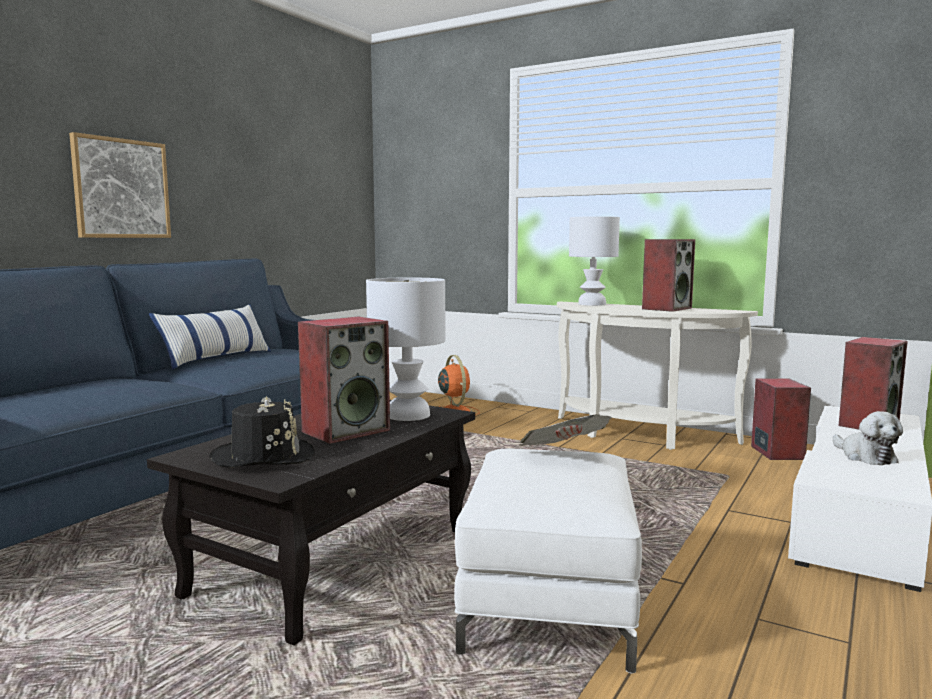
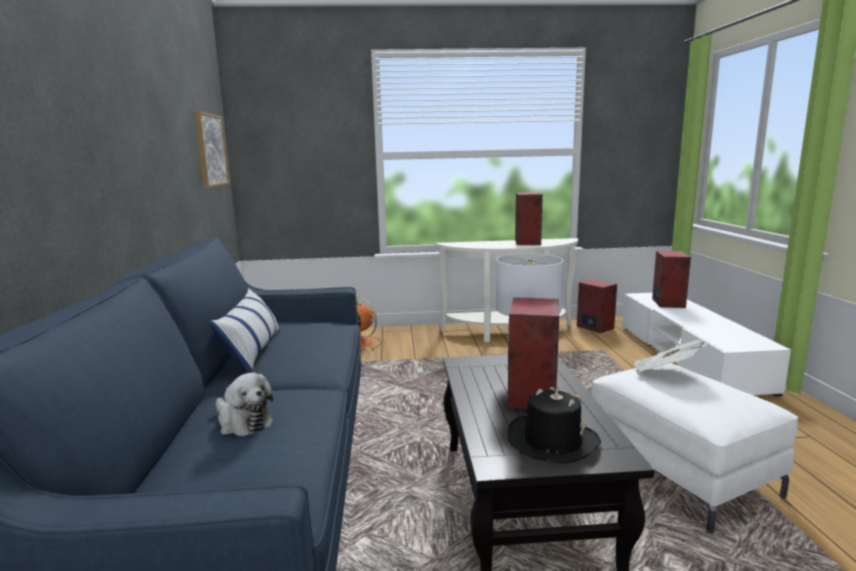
camera: 35 degrees left, 5 degrees up
picture [69,132,171,238] -> picture moved to [194,111,230,188]
white table lamp [569,216,620,306] -> none
plush toy [833,411,903,465] -> plush toy moved to [216,372,274,436]

